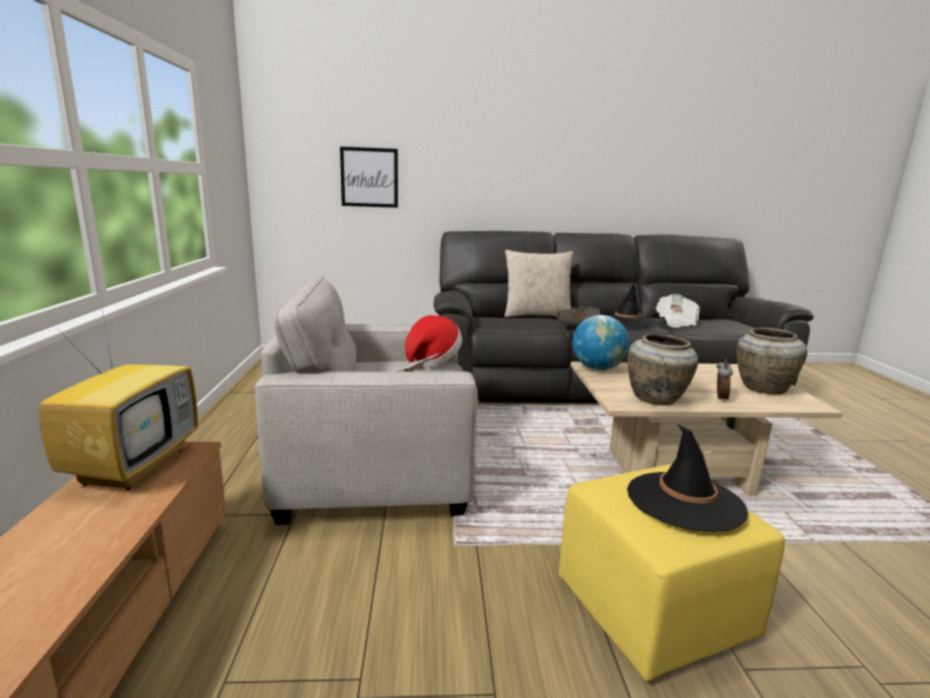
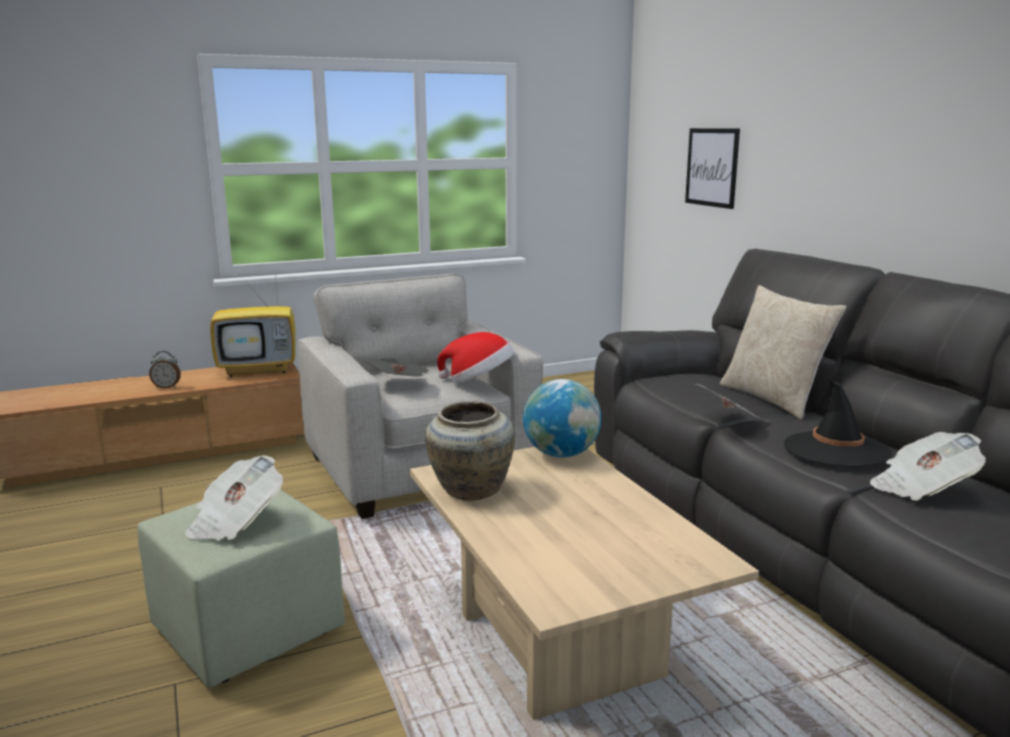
camera: 70 degrees right, 0 degrees up
yellow ottoman [558,464,785,681] -> green ottoman [137,490,345,688]
black hat [627,424,749,532] -> newspaper [185,455,283,540]
alarm clock [716,358,733,402] -> alarm clock moved to [149,351,181,389]
beige vase [736,328,807,395] -> none

